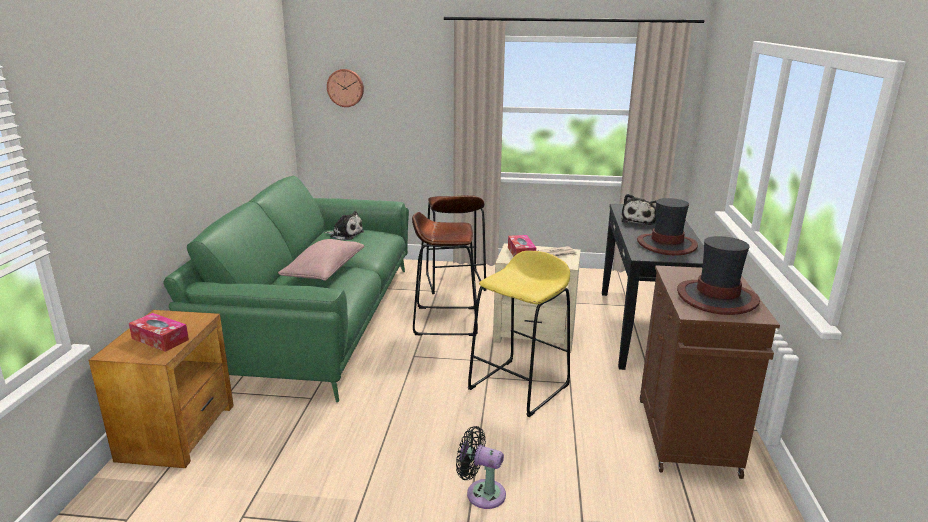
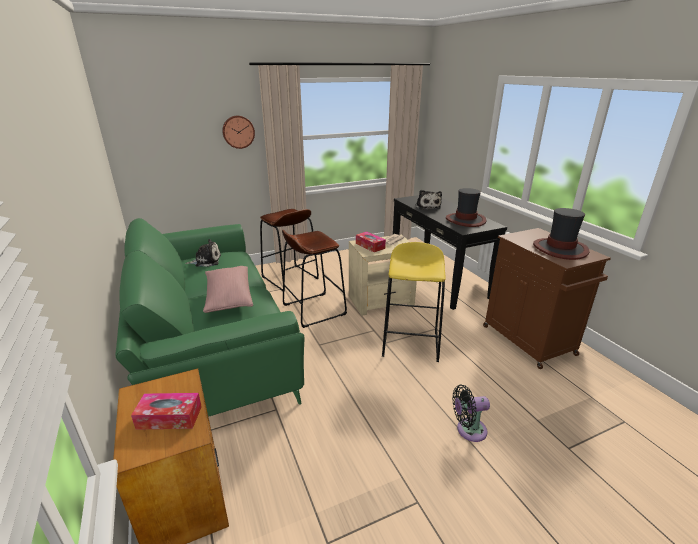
camera: 30 degrees left, 5 degrees up
wall clock [327,69,364,107] -> wall clock moved to [222,116,255,149]

